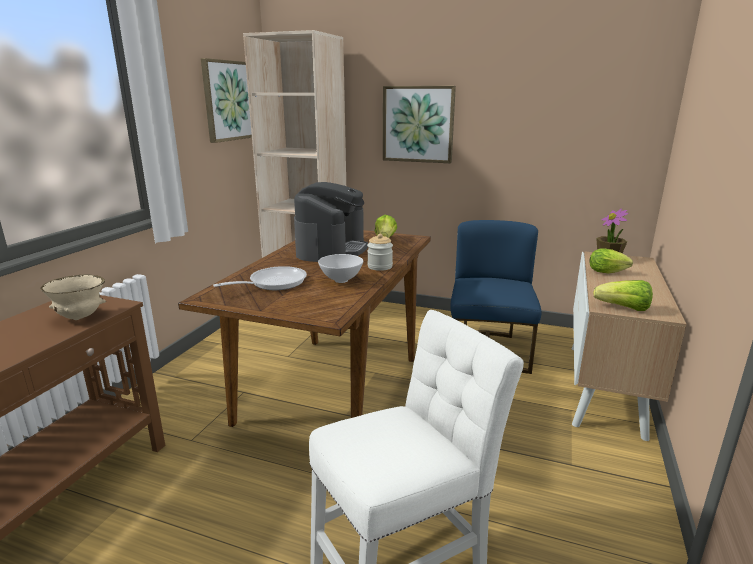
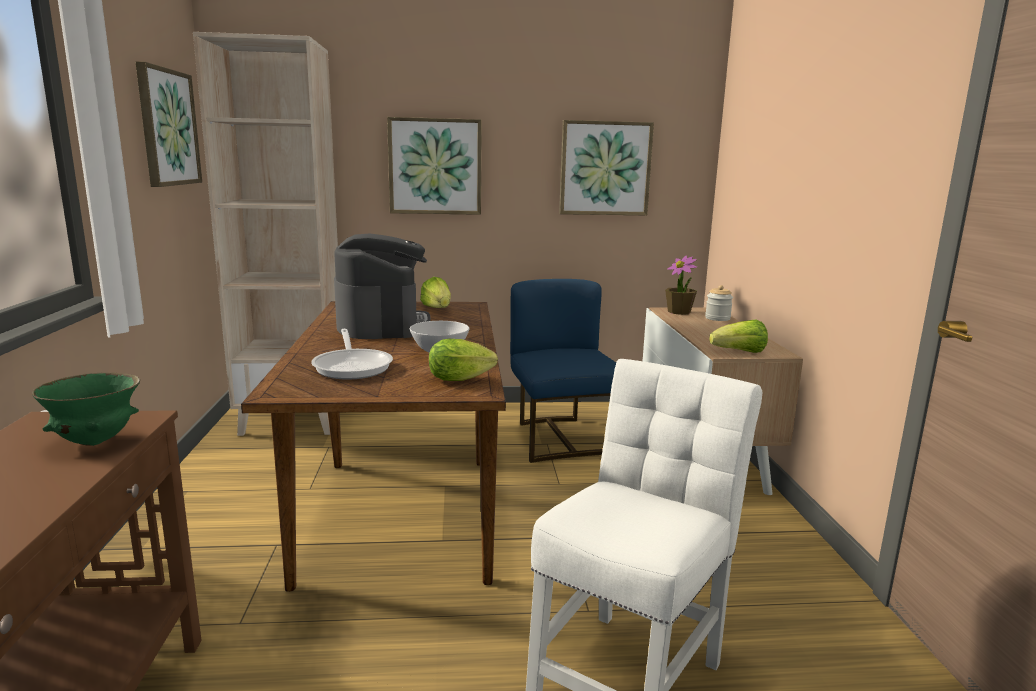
camera: 25 degrees left, 5 degrees down
beige bowl [40,274,106,320] -> green bowl [32,373,140,446]
frying pan [213,266,307,290] -> frying pan turned 135 degrees clockwise [311,329,393,380]
jar [367,234,393,271] -> jar moved to [705,285,733,321]
lettuce [590,248,633,273] -> lettuce moved to [429,339,498,381]
none -> picture [559,120,654,215]

